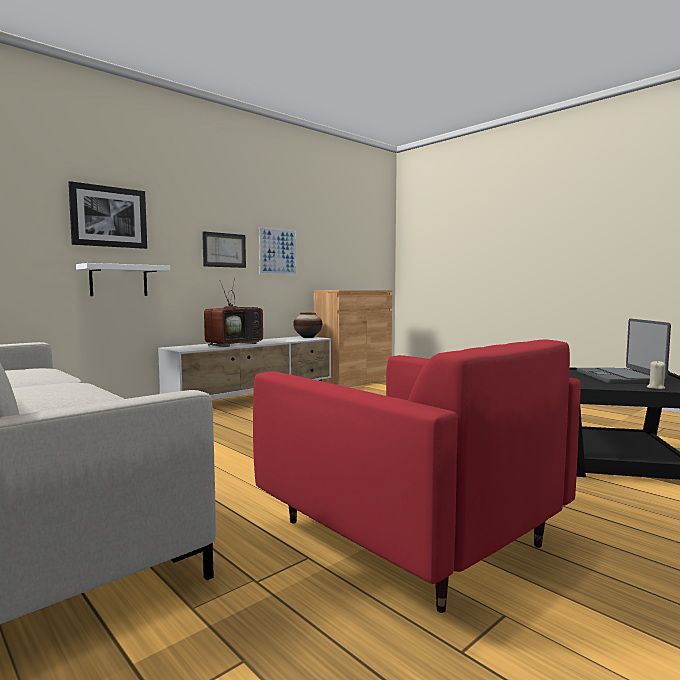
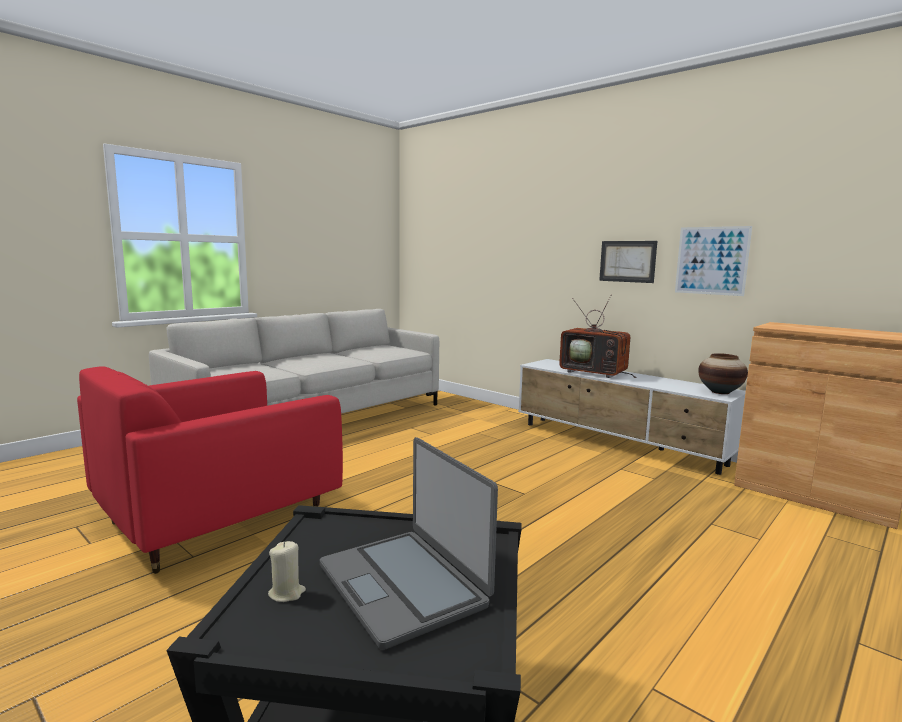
camera: 85 degrees right, 5 degrees up
picture [68,181,147,249] -> none
white shelf [76,263,170,296] -> none
laptop [577,318,671,384] -> laptop turned 120 degrees counterclockwise [320,437,498,650]

